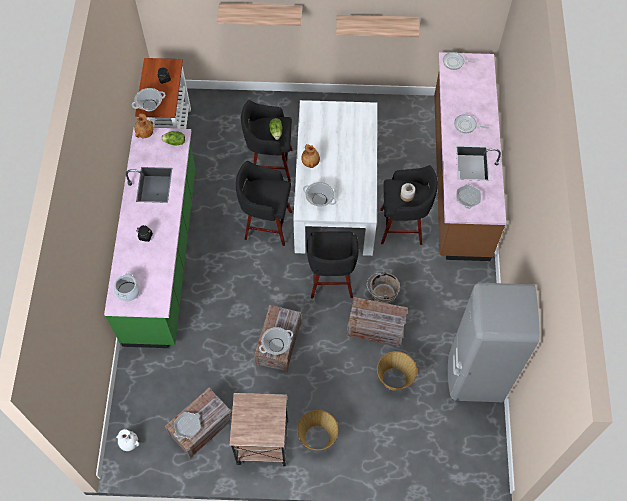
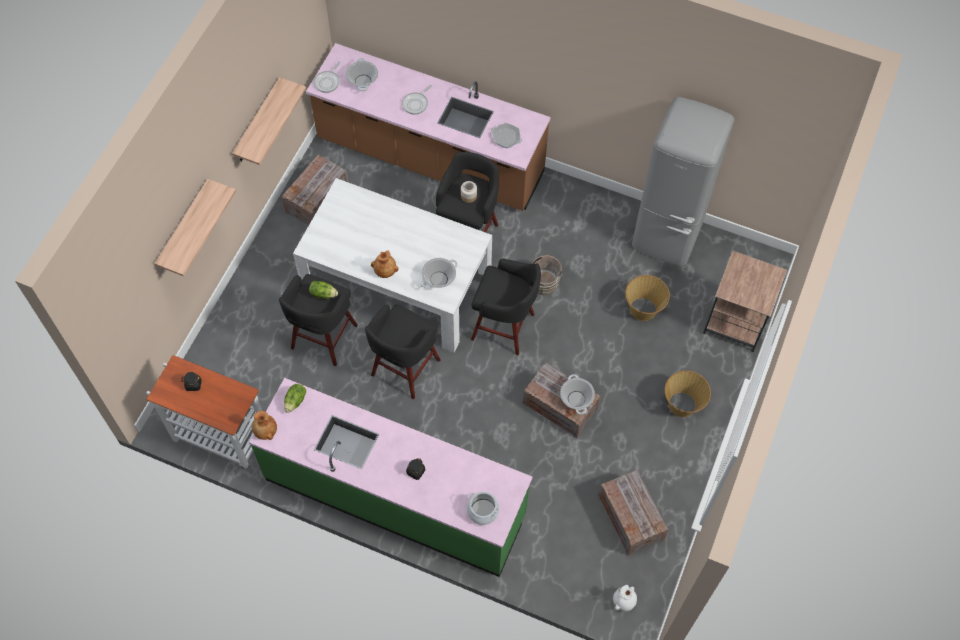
camera: 70 degrees left, 0 degrees up
cooking pot [132,88,165,111] -> cooking pot moved to [346,58,378,91]
frying pan [174,412,201,438] -> none
brown cart [230,393,288,466] -> brown cart moved to [703,251,787,352]
crate [346,297,408,347] -> crate moved to [282,155,349,225]

